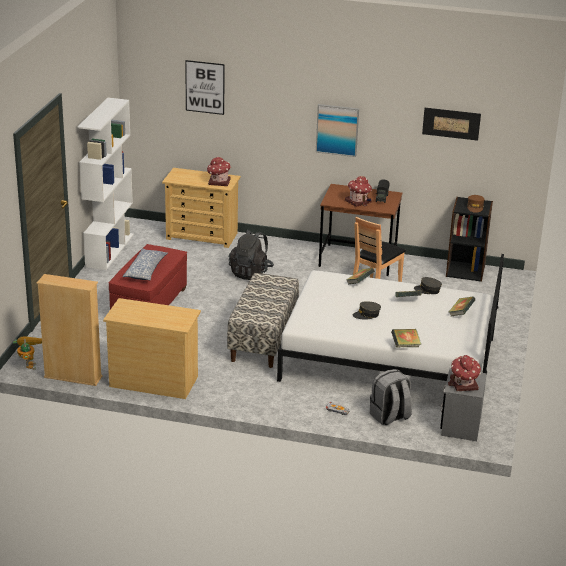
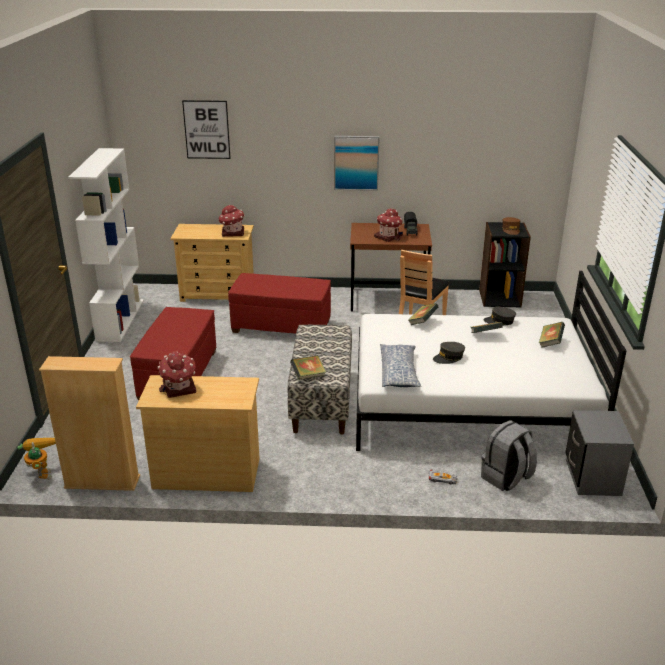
camera: 10 degrees left, 0 degrees up
pillow [122,248,168,280] -> pillow moved to [380,344,421,387]
black backpack [229,229,274,280] -> red ottoman [228,273,331,334]
book [391,329,421,347] -> book moved to [290,355,326,380]
picture [422,108,481,141] -> none
toy house [448,355,481,391] -> toy house moved to [158,351,196,398]

